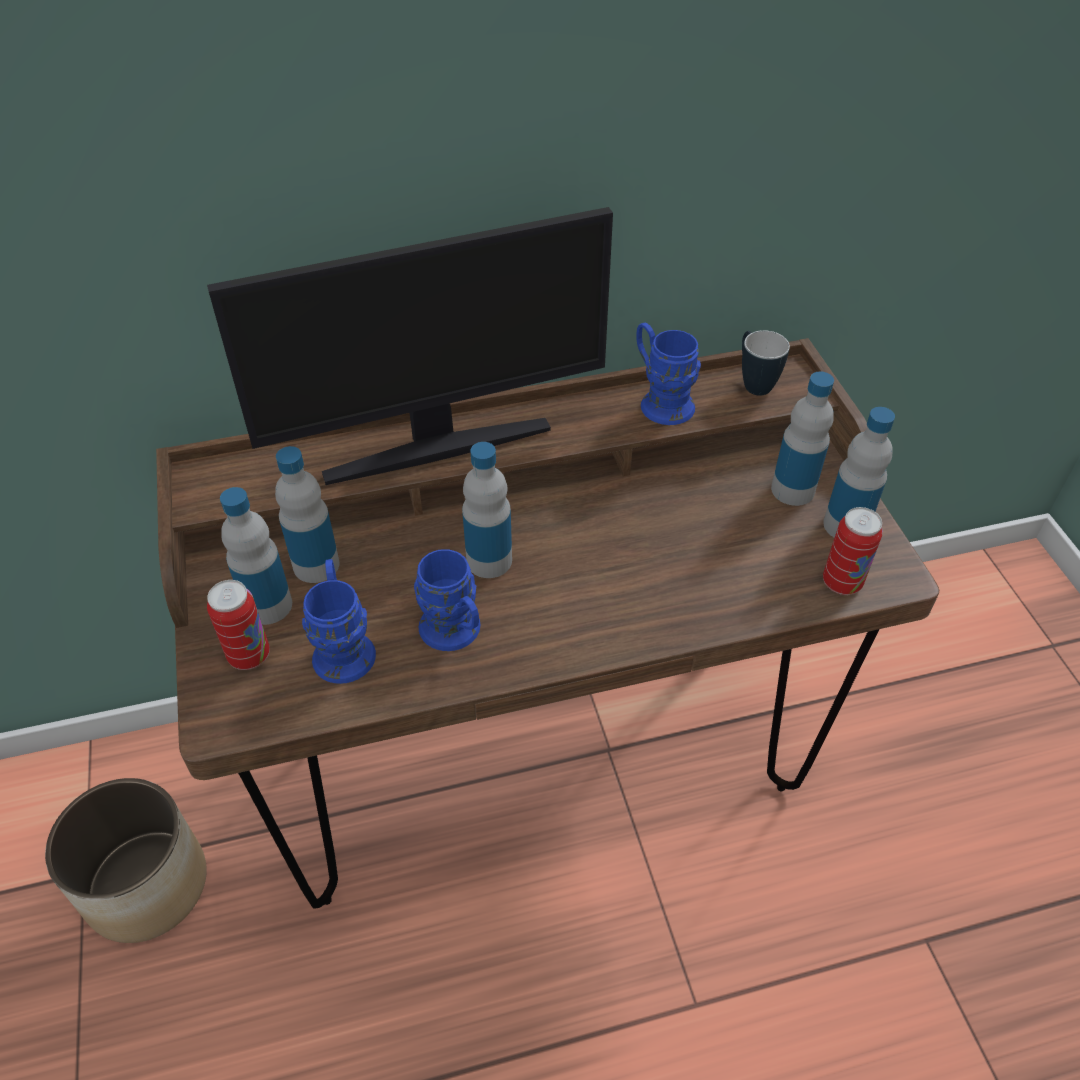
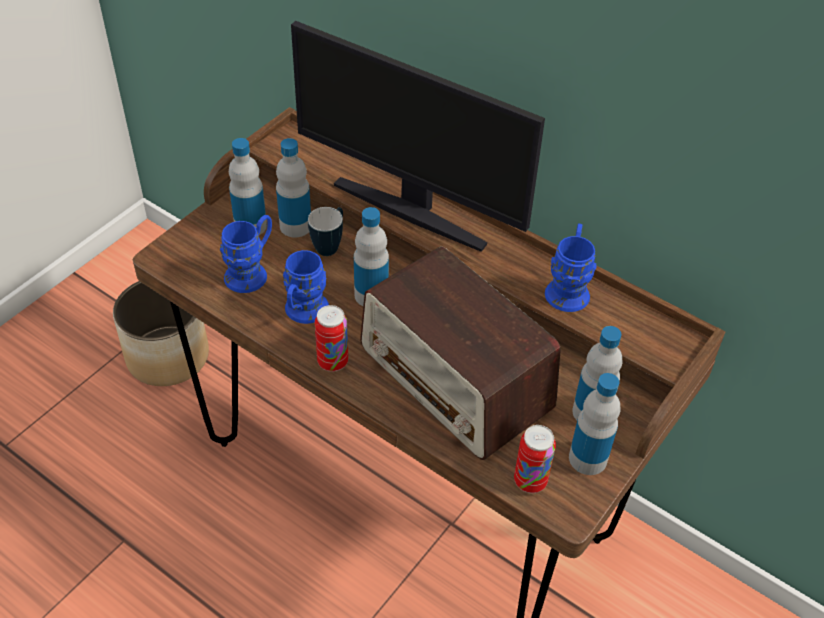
camera: 50 degrees right, 0 degrees up
can [207,580,270,670] -> can moved to [315,305,348,372]
mug [742,330,790,396] -> mug moved to [308,207,343,256]
none -> radio [360,246,560,460]

